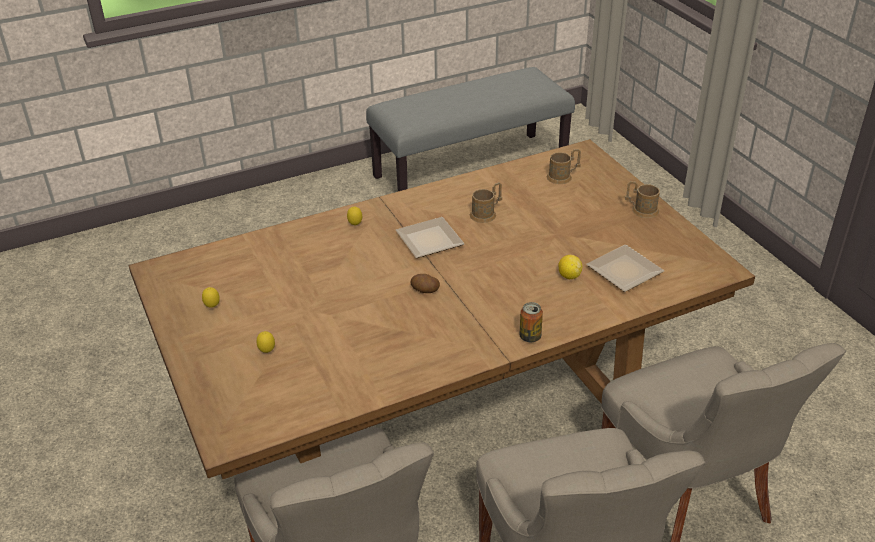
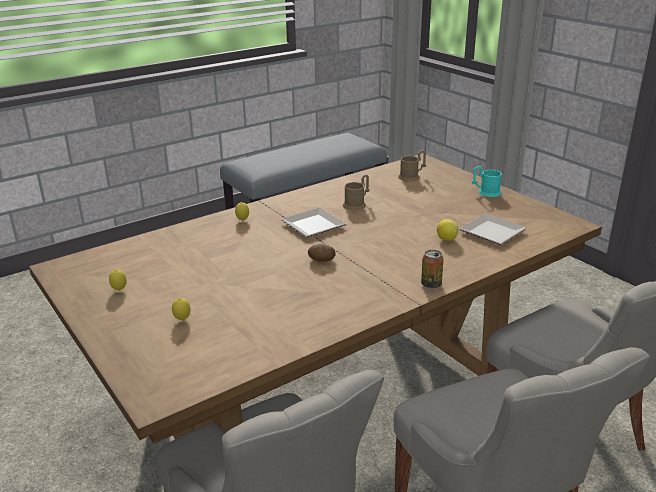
camera: 10 degrees left, 10 degrees down
brown mug [625,181,660,218] -> turquoise mug [472,166,502,197]

